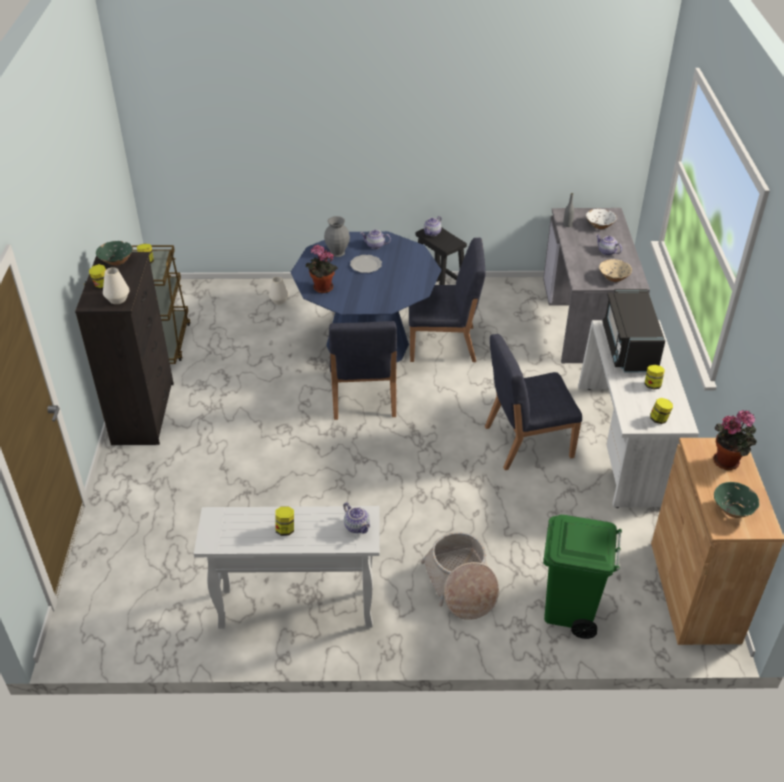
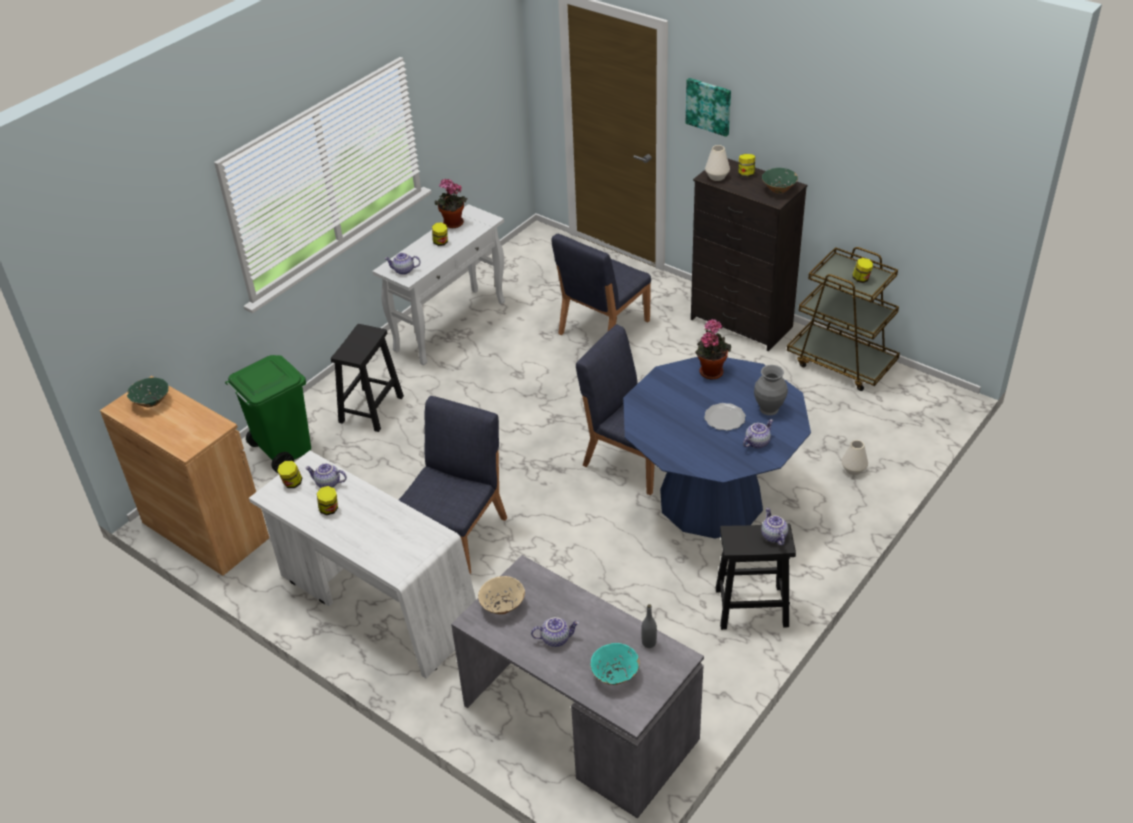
camera: 130 degrees right, 0 degrees up
blue chair [409,238,486,362] -> blue chair moved to [551,234,651,335]
basket [421,532,499,620] -> black stool [331,324,404,432]
white bowl [586,209,617,229] -> turquoise bowl [590,643,640,685]
black microwave [602,289,665,372] -> none
potted plant [713,410,757,470] -> potted plant moved to [434,179,468,228]
none -> teapot [305,463,347,488]
none -> picture [686,78,731,137]

